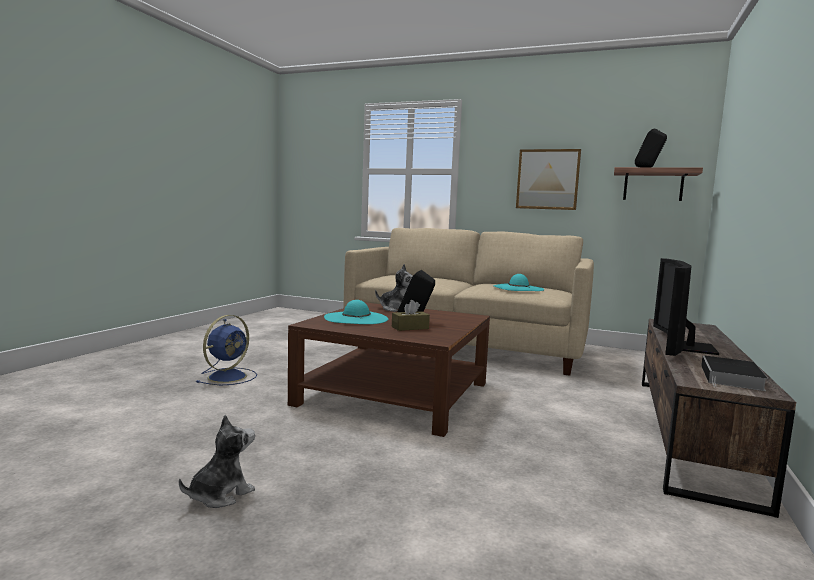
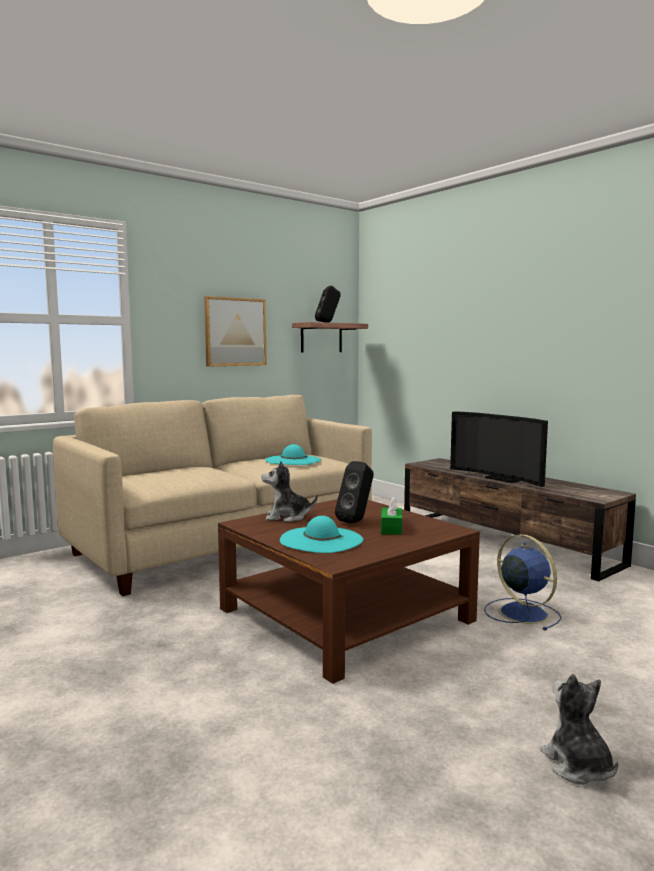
camera: 60 degrees left, 0 degrees up
blue fan [196,315,257,385] -> blue fan moved to [484,534,562,630]
plush toy [375,264,413,312] -> plush toy turned 135 degrees counterclockwise [261,460,318,522]
brown tissue box [392,300,430,331] -> green tissue box [381,497,402,535]
book [701,355,768,391] -> none

